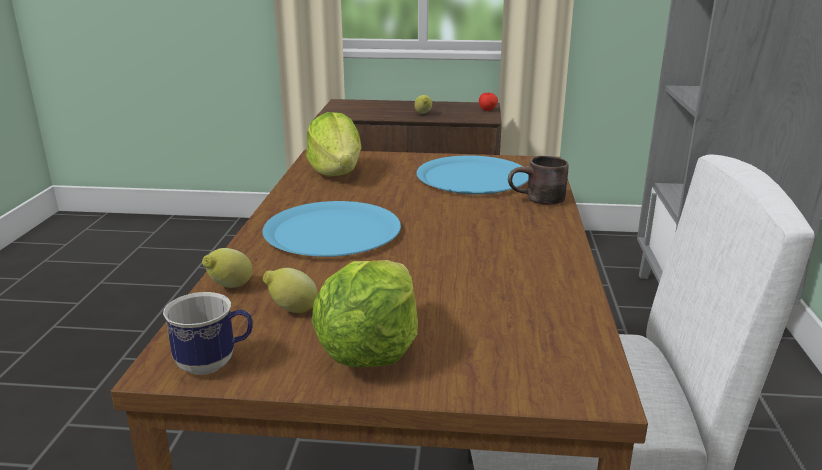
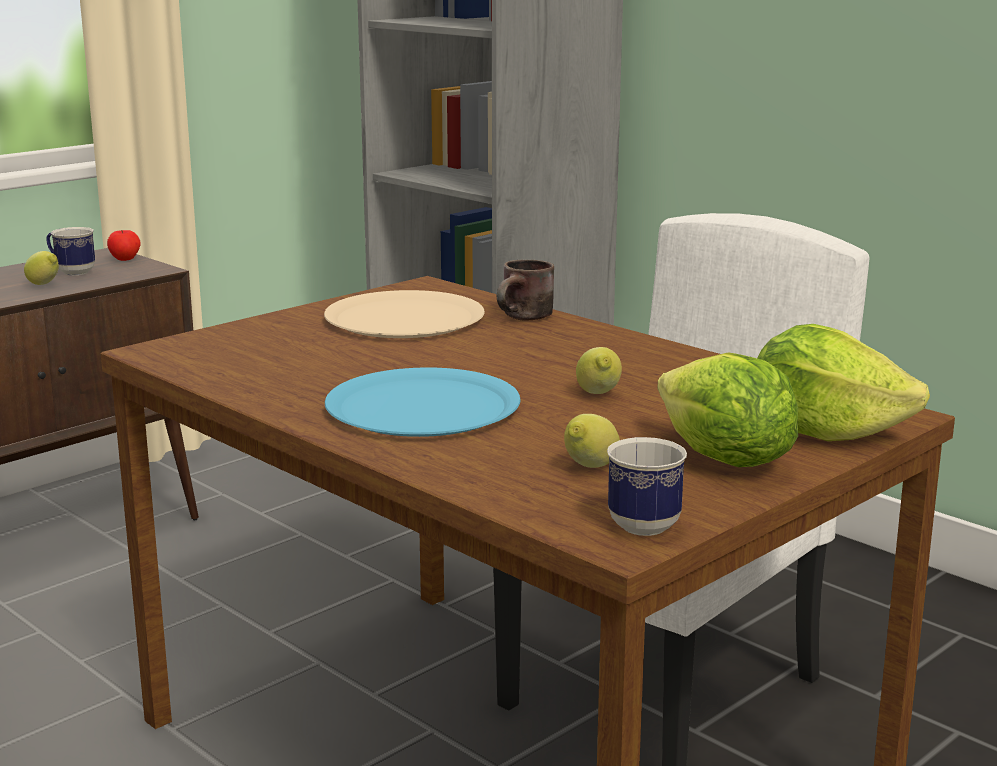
camera: 50 degrees left, 5 degrees down
lemon [202,248,252,288] -> lemon moved to [576,347,622,394]
lettuce [306,112,362,177] -> lettuce moved to [757,324,930,441]
blue plate [416,156,529,194] -> beige plate [324,290,485,338]
none -> mug [46,227,95,275]

